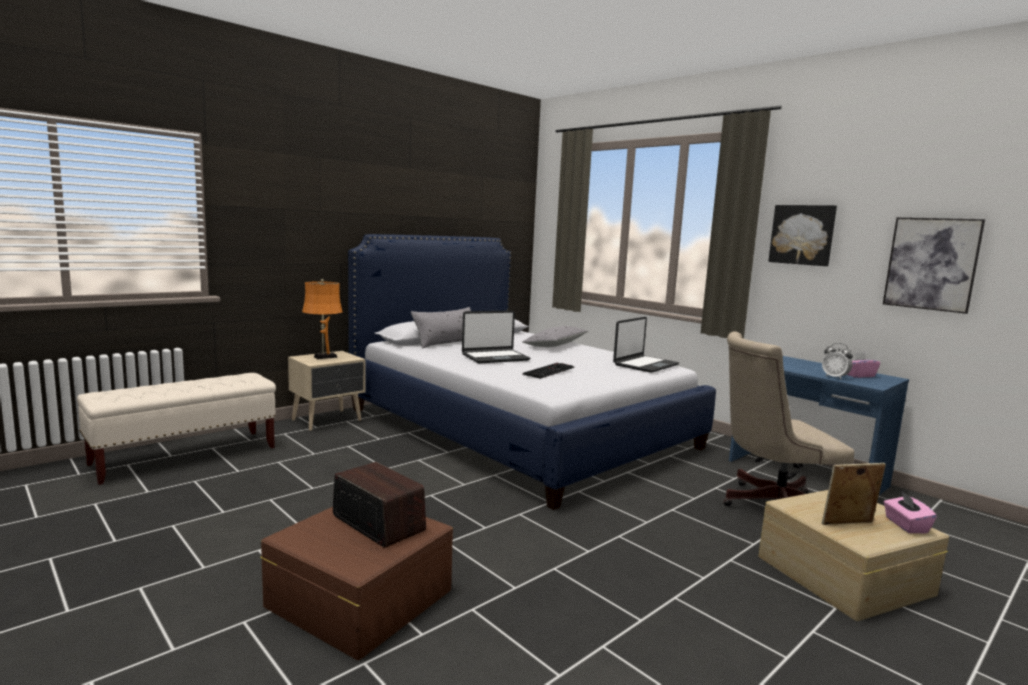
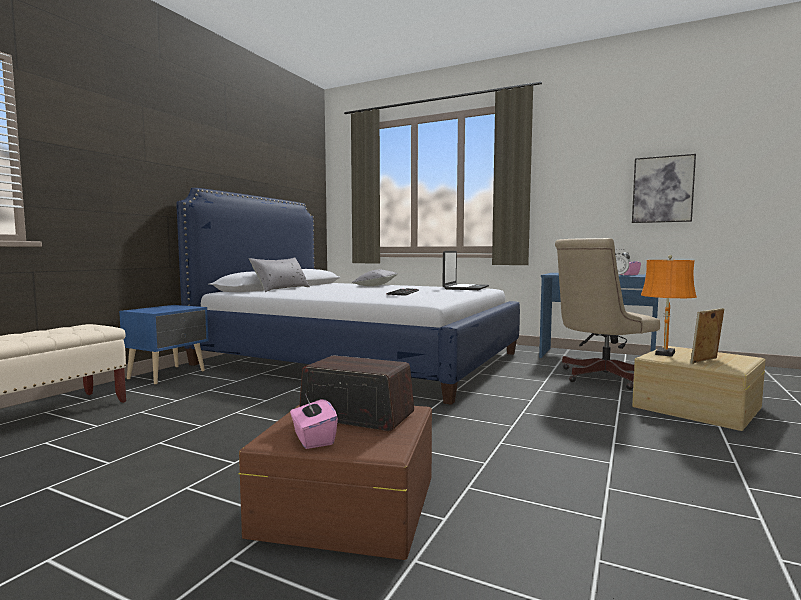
camera: 20 degrees left, 5 degrees down
beige nightstand [288,351,366,431] -> blue nightstand [119,305,208,384]
orange table lamp [302,279,343,359] -> orange table lamp moved to [641,255,697,357]
laptop [462,310,530,364] -> none
picture [768,205,837,266] -> none
pink tissue box [884,492,937,533] -> pink tissue box moved to [290,394,338,449]

